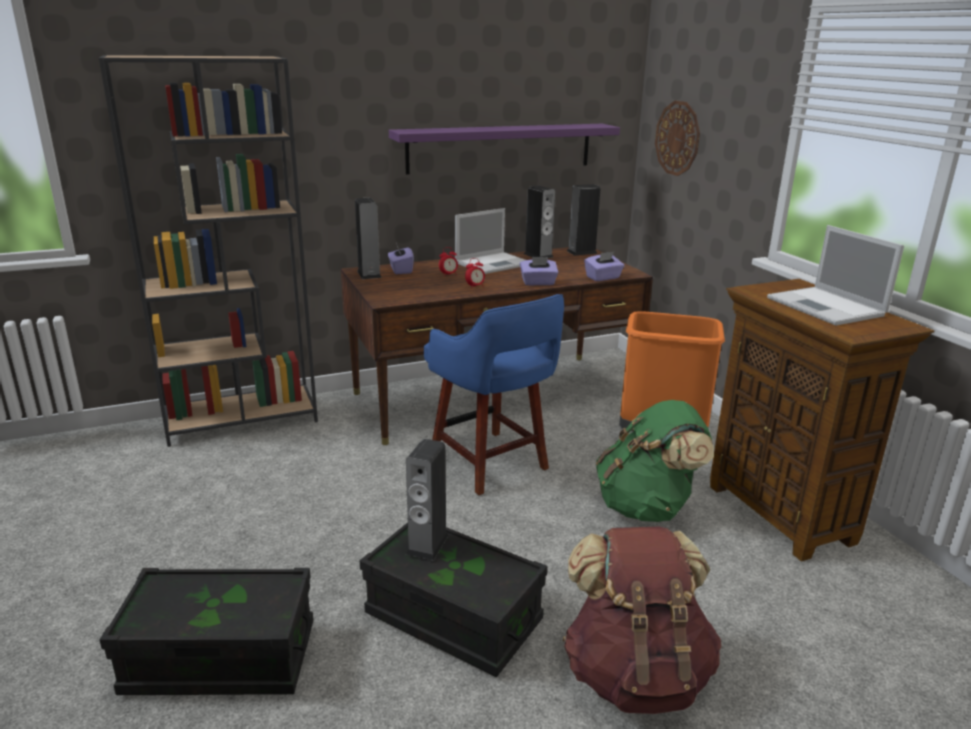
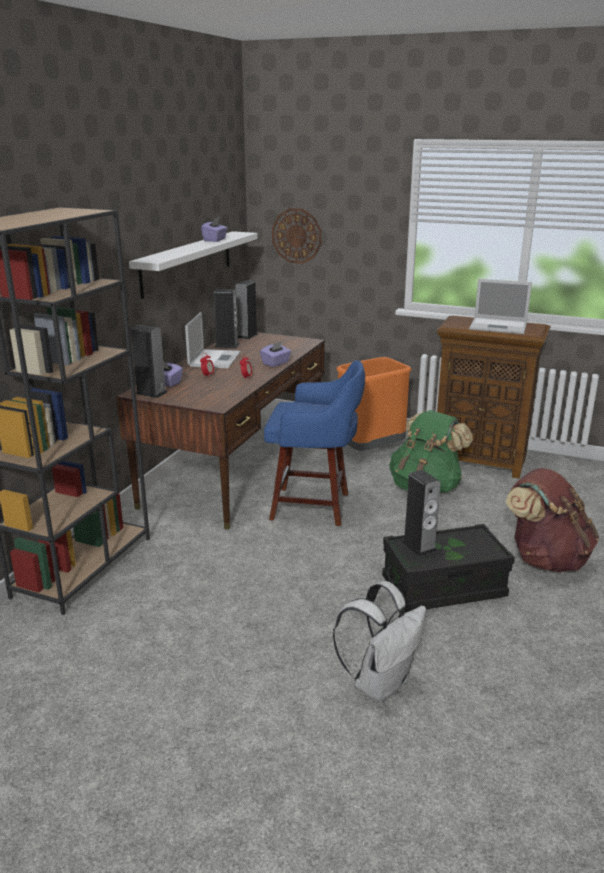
camera: 45 degrees left, 0 degrees up
black storage box [99,568,314,695] -> white backpack [333,581,426,702]
purple shelf [389,124,620,174] -> white shelf [129,231,258,299]
purple tissue box [584,252,624,281] -> purple tissue box moved to [201,218,227,242]

